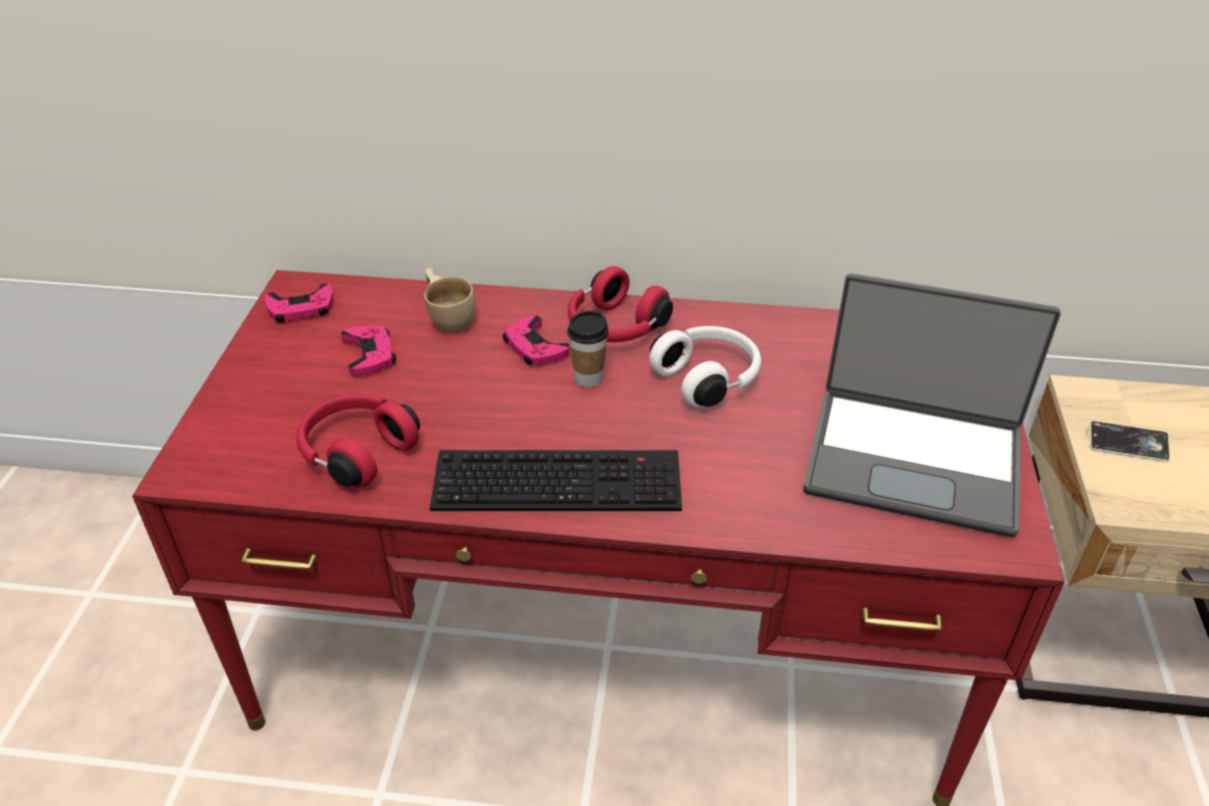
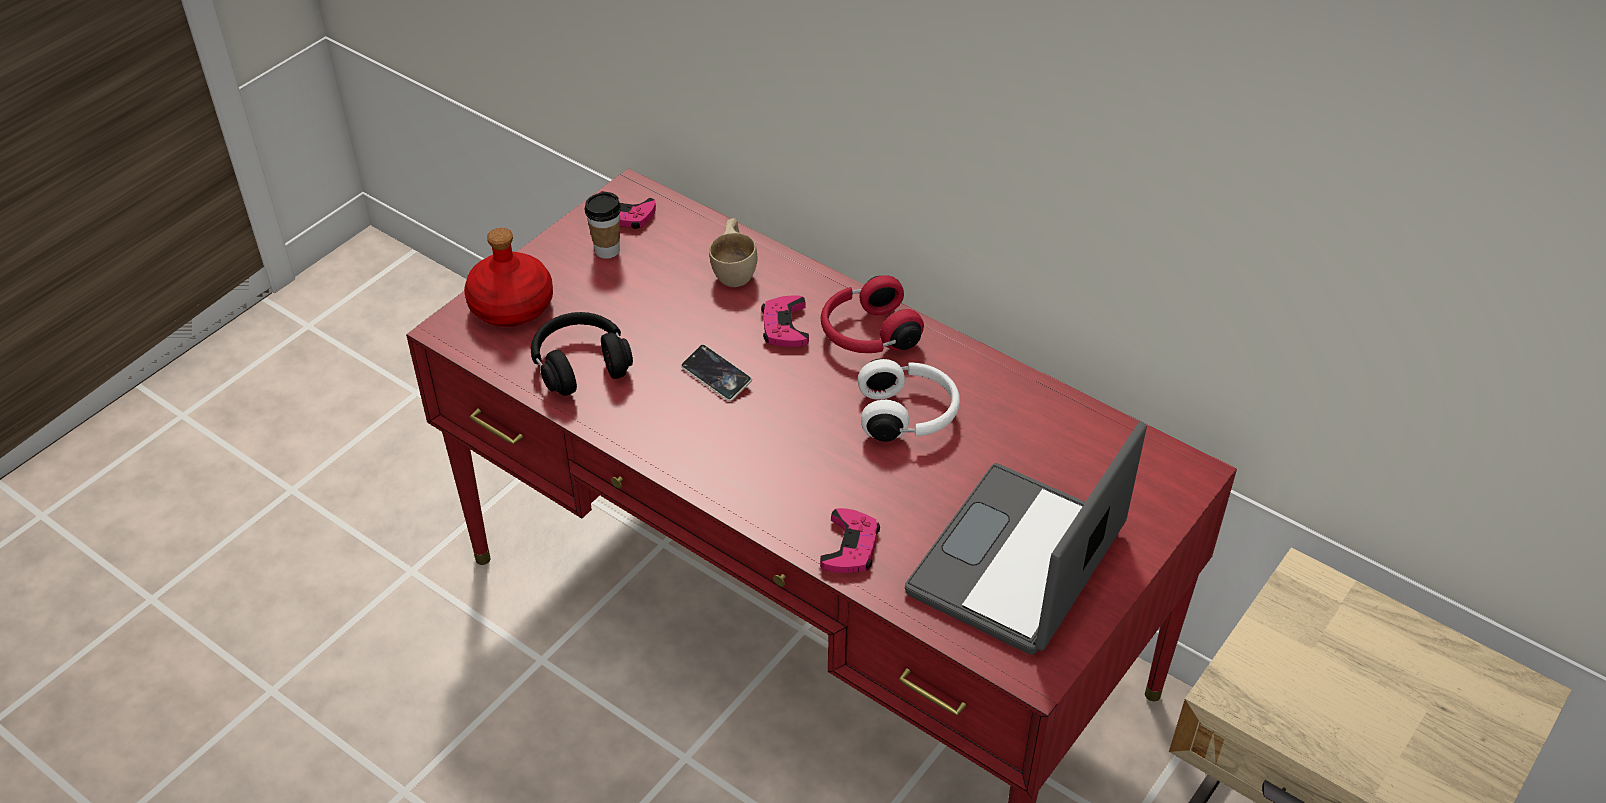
camera: 30 degrees right, 5 degrees up
red headphones [297,394,420,487] -> black headphones [531,312,633,396]
pink game controller [341,325,396,376] -> pink game controller moved to [820,508,880,573]
keyboard [430,450,682,511] -> none
cup [567,311,609,387] -> cup moved to [584,192,621,259]
laptop [803,273,1061,537] -> laptop turned 75 degrees clockwise [905,422,1147,655]
phone [1089,421,1170,462] -> phone moved to [681,344,752,401]
none -> red bottle [464,228,553,327]

